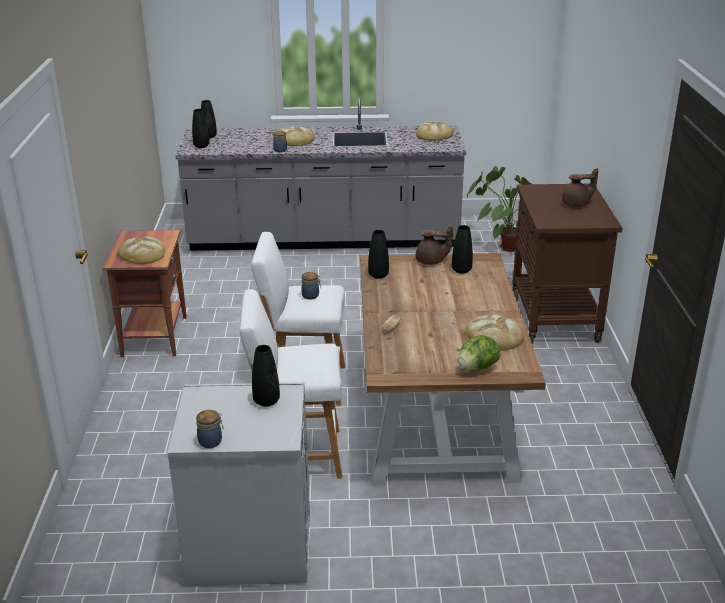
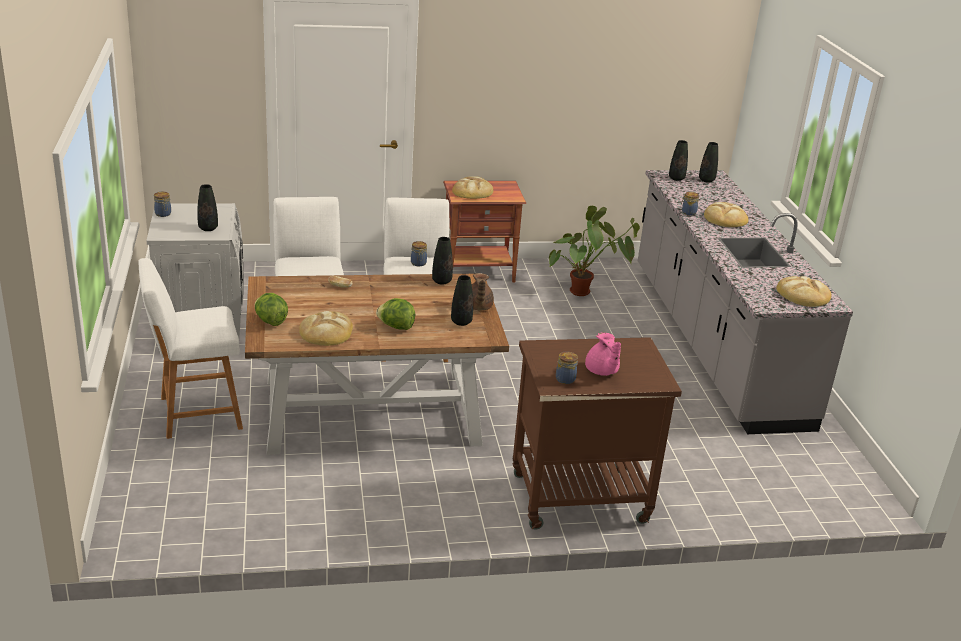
camera: 80 degrees right, 0 degrees up
potted plant [467,166,532,252] -> potted plant moved to [549,206,640,296]
brown teapot [562,168,598,207] -> pink teapot [585,332,621,376]
none -> white stool [138,258,243,439]
none -> lettuce [376,298,415,330]
none -> jar [556,351,578,384]

